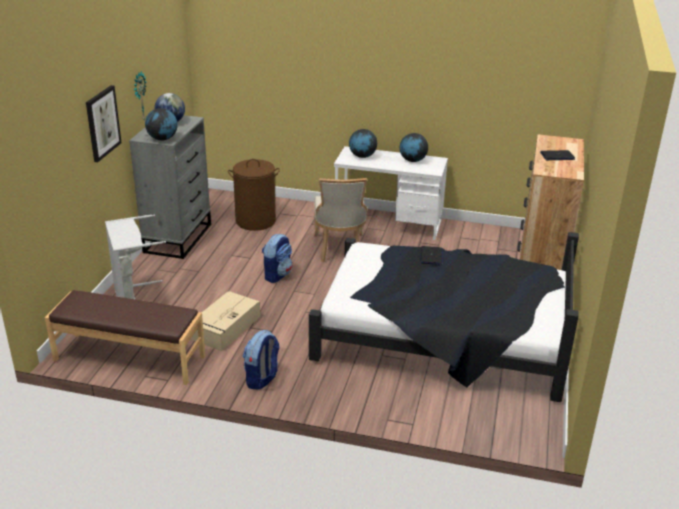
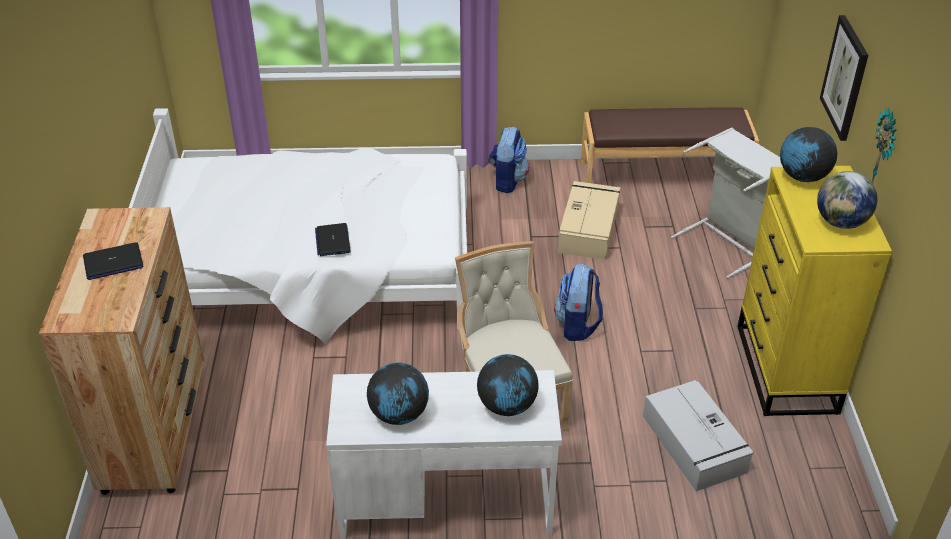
camera: 165 degrees right, 10 degrees up
grey dresser [129,115,211,259] -> yellow dresser [737,166,892,416]
brown laundry basket [228,159,280,231] -> grey storage box [643,380,754,491]
black bed [309,232,579,402] -> white bed [129,108,467,344]

